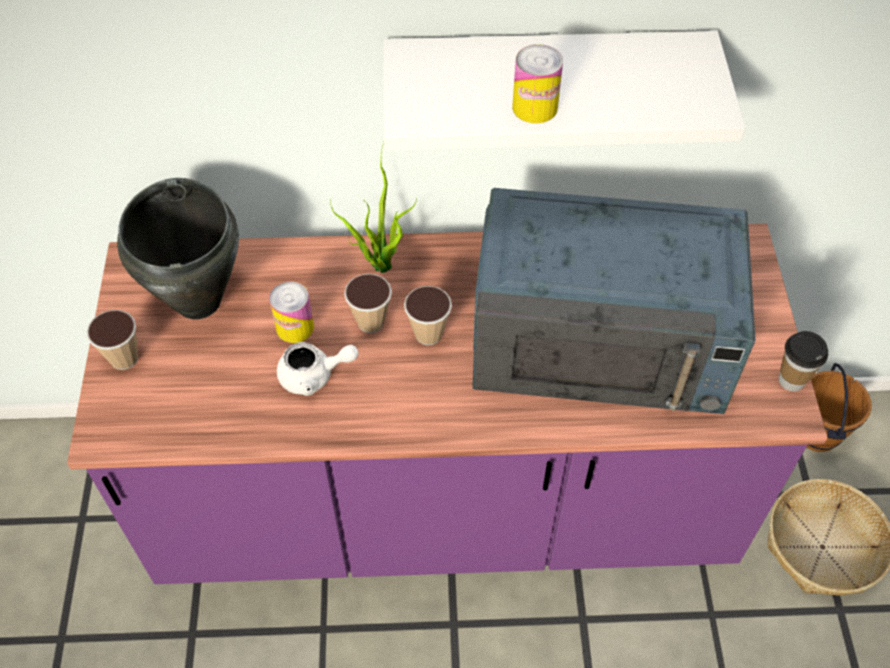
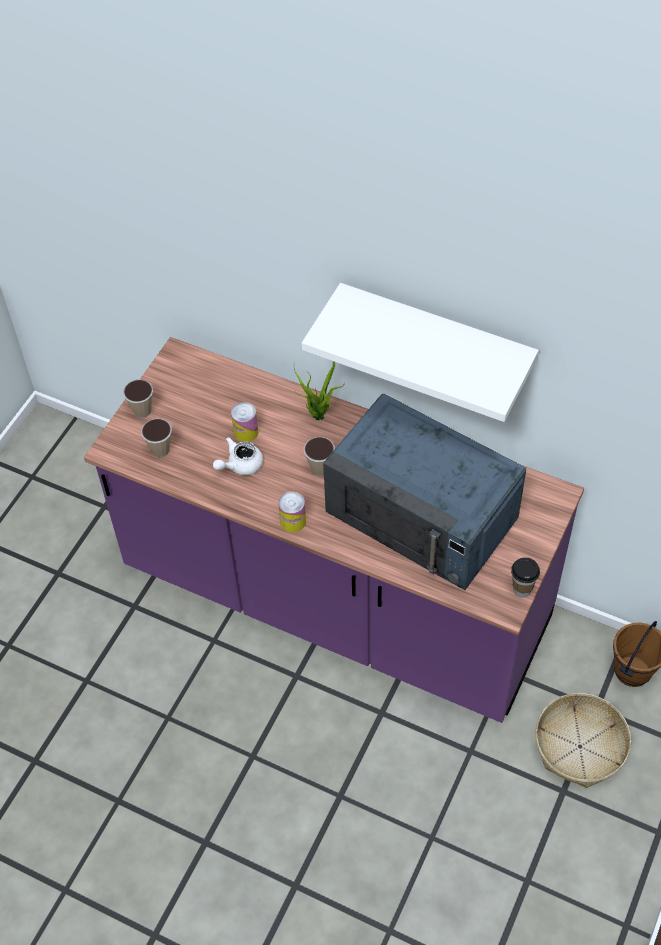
camera: 30 degrees right, 0 degrees up
black cooking pot [117,178,239,319] -> none
white teapot [277,342,359,396] -> white teapot turned 120 degrees clockwise [213,437,263,475]
cup [344,274,392,333] -> cup moved to [141,418,172,457]
can [512,44,563,124] -> can moved to [278,491,306,533]

